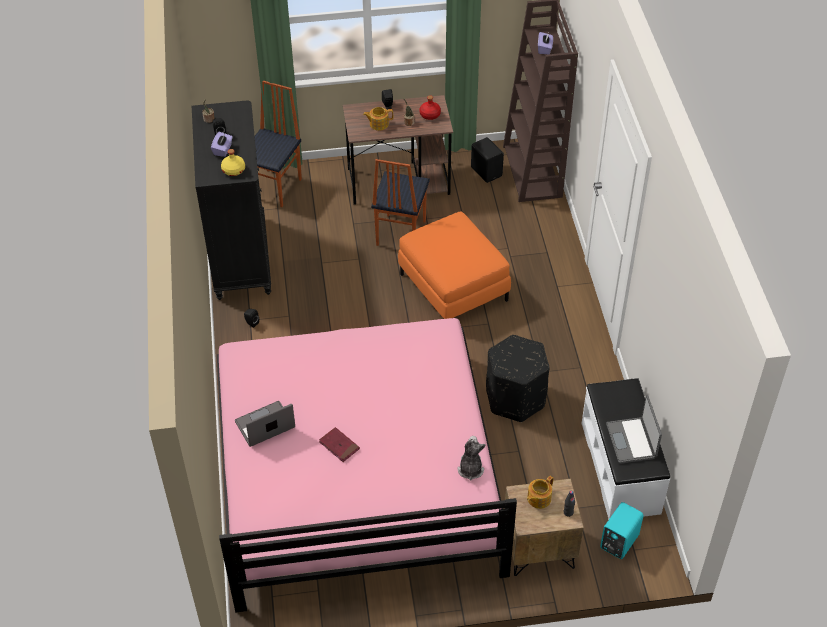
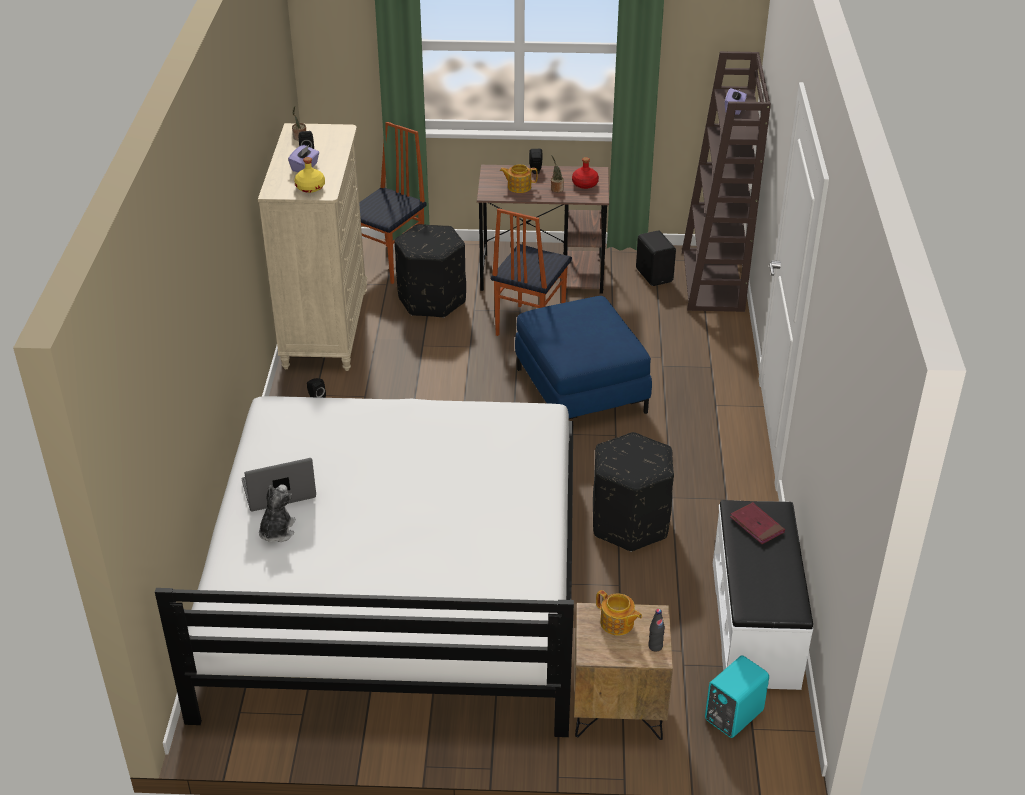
camera: 10 degrees right, 10 degrees down
black dresser [192,100,271,300] -> beige dresser [258,123,367,371]
pink bed [217,318,517,613] -> white bed [155,396,574,737]
red book [319,427,360,462] -> red book moved to [730,502,785,544]
orange ottoman [398,212,511,319] -> blue ottoman [515,296,652,419]
plush toy [457,436,486,480] -> plush toy moved to [259,485,296,542]
teapot [527,476,554,509] -> teapot turned 105 degrees counterclockwise [596,590,642,636]
laptop [606,395,662,464] -> none
none -> black ottoman [395,224,466,318]

